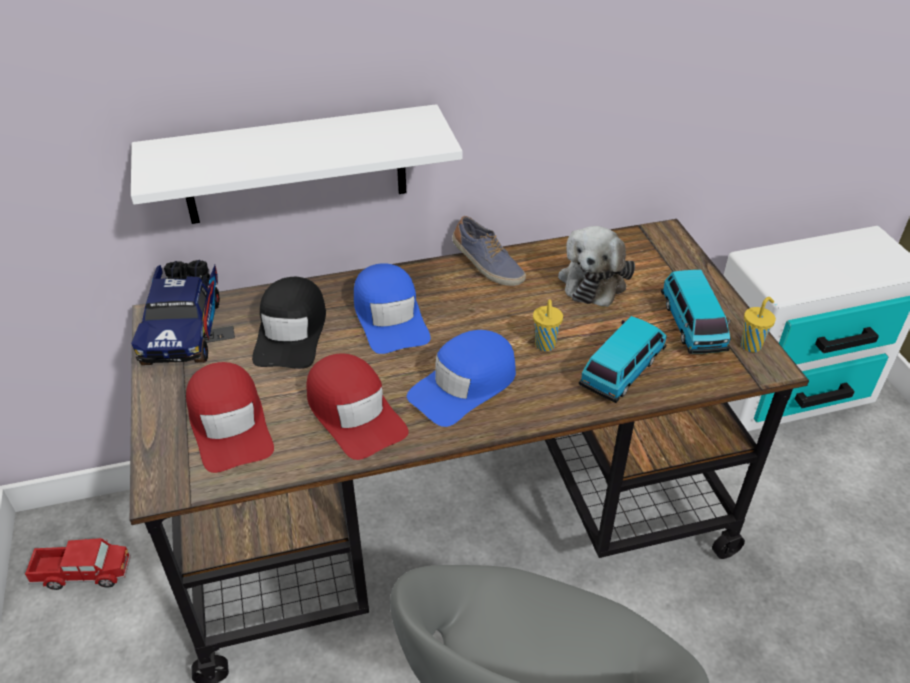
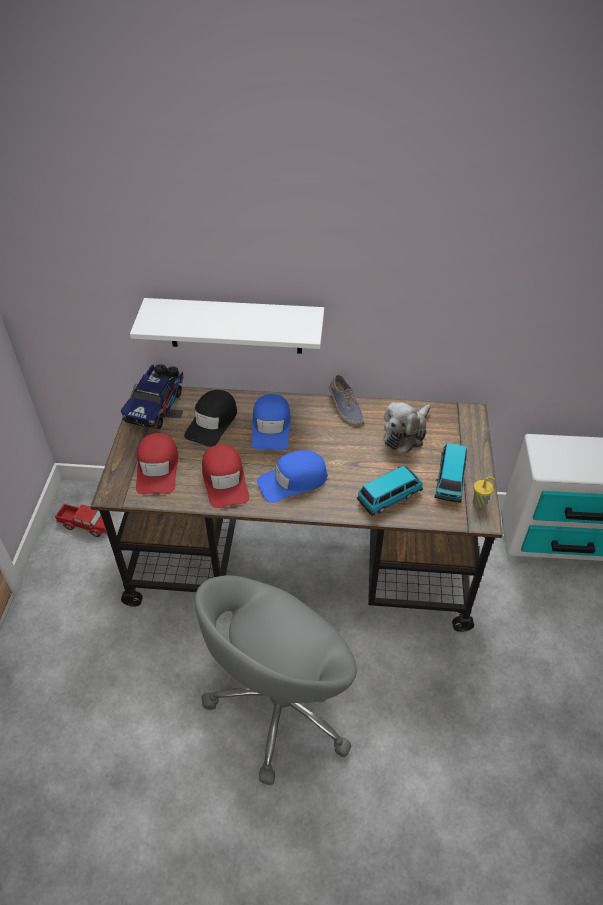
camera: 20 degrees right, 5 degrees up
yellow cup [533,300,563,351] -> none

